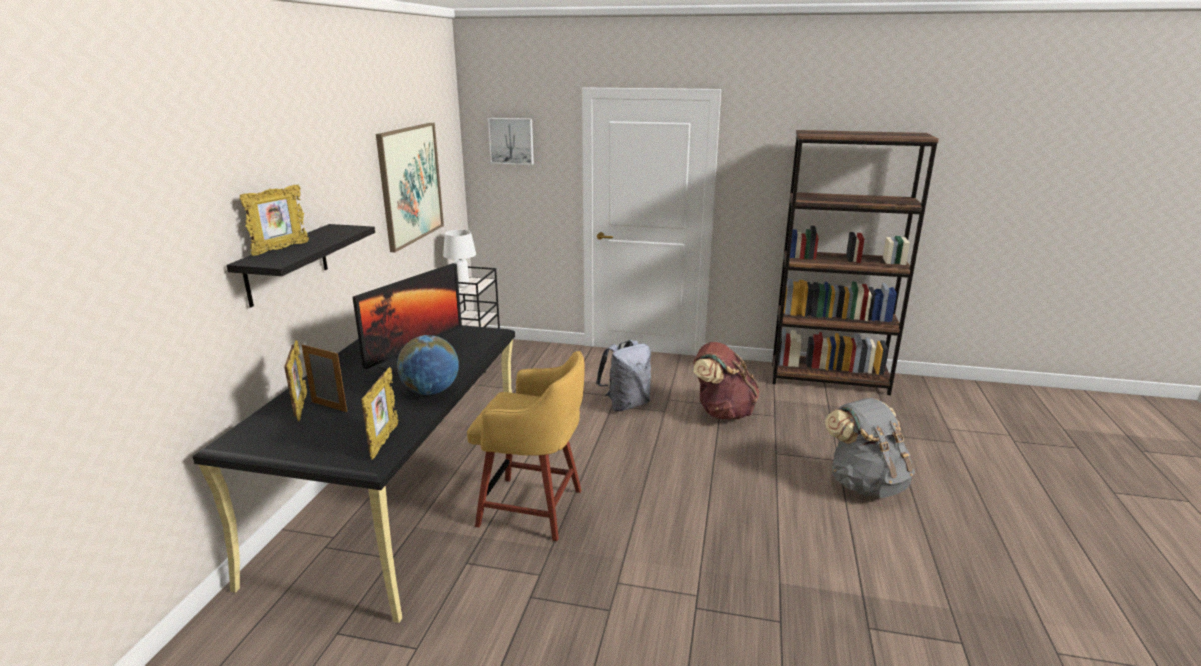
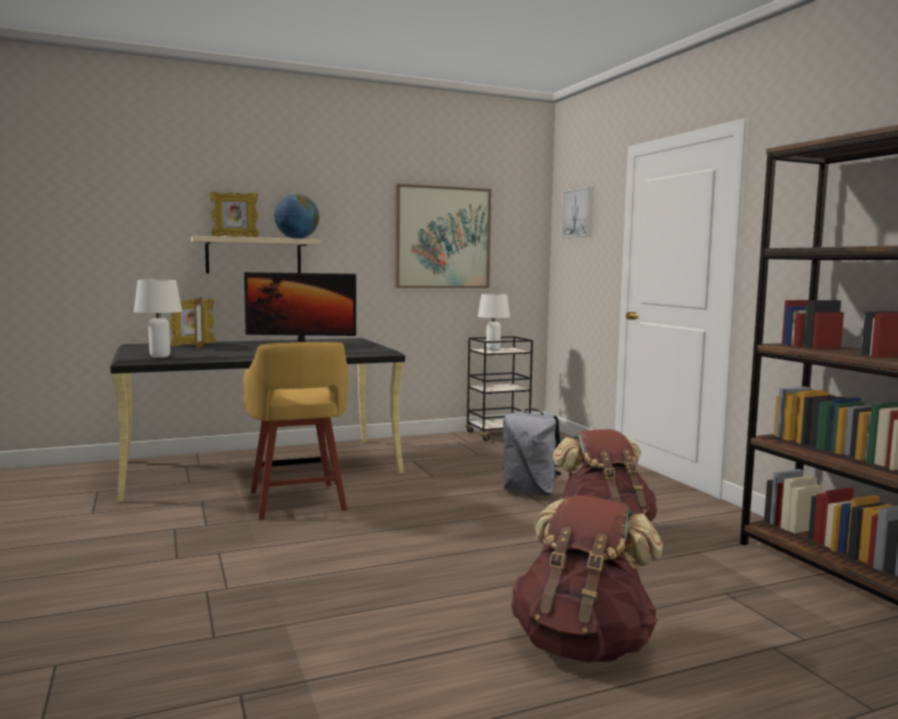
camera: 55 degrees right, 15 degrees down
black shelf [226,224,375,308] -> beige shelf [191,236,322,273]
picture frame [361,367,398,460] -> white table lamp [134,280,182,358]
globe [397,335,459,395] -> globe moved to [274,194,319,239]
grey backpack [825,398,915,498] -> brown backpack [511,495,663,663]

